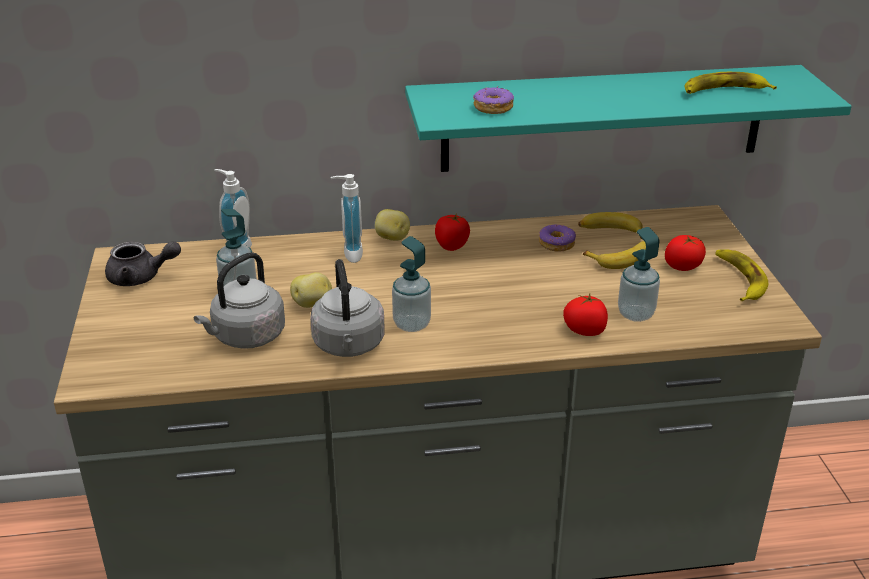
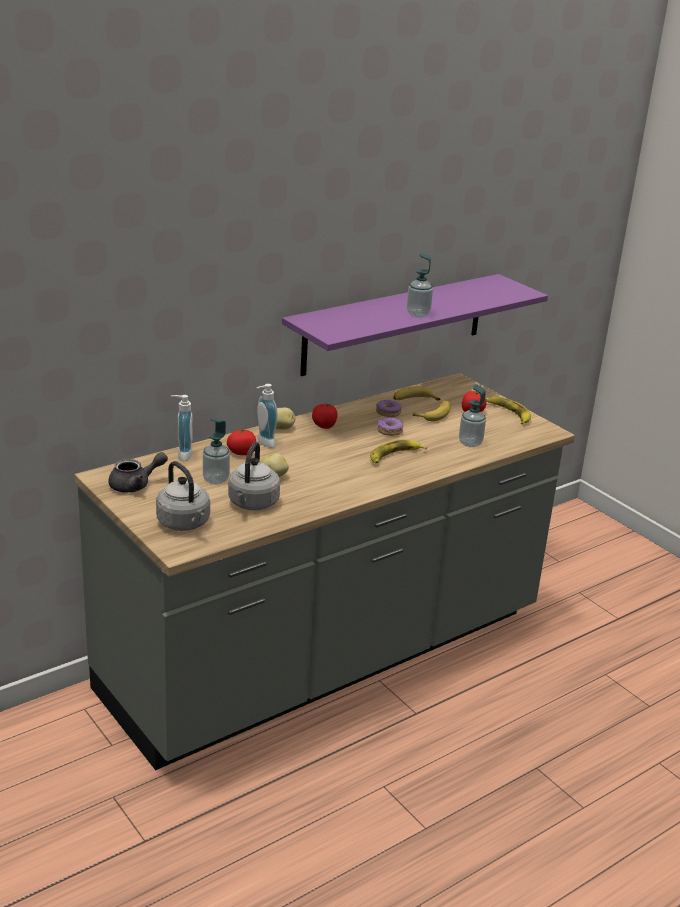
camera: 30 degrees left, 5 degrees down
grey kettle [310,259,385,357] -> grey kettle moved to [156,461,210,531]
soap dispenser [392,236,431,332] -> soap dispenser moved to [407,253,433,317]
turquoise shelf [405,65,852,172] -> purple shelf [282,274,548,376]
donut [473,86,514,114] -> donut moved to [377,416,403,436]
tomato [563,293,608,336] -> tomato moved to [227,428,256,455]
banana [684,72,777,94] -> banana moved to [370,439,427,464]

